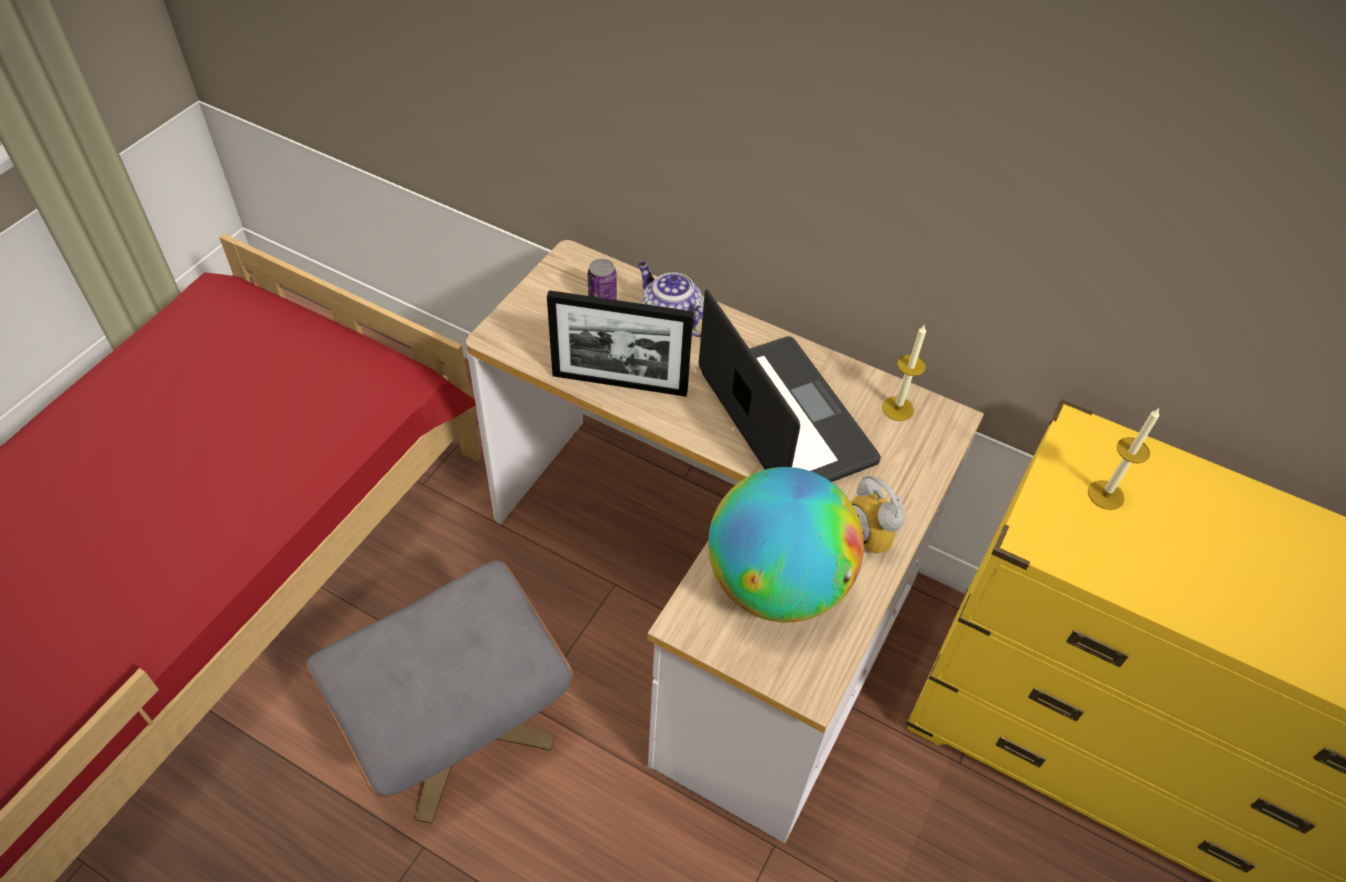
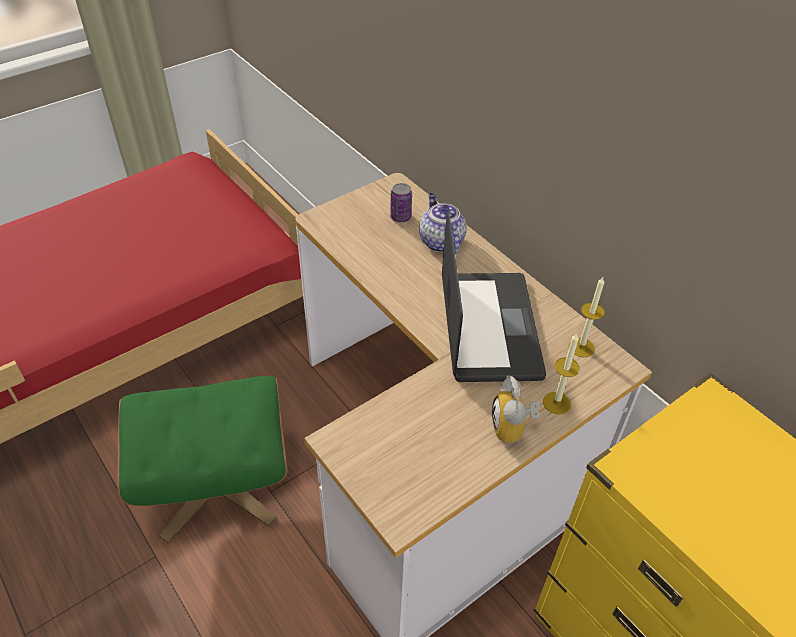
camera: 25 degrees right, 5 degrees down
grey ottoman [305,560,573,824] -> green ottoman [117,376,288,543]
picture frame [547,290,694,397] -> none
globe [708,467,864,622] -> none
candle [1088,408,1160,510] -> candle moved to [543,334,580,415]

